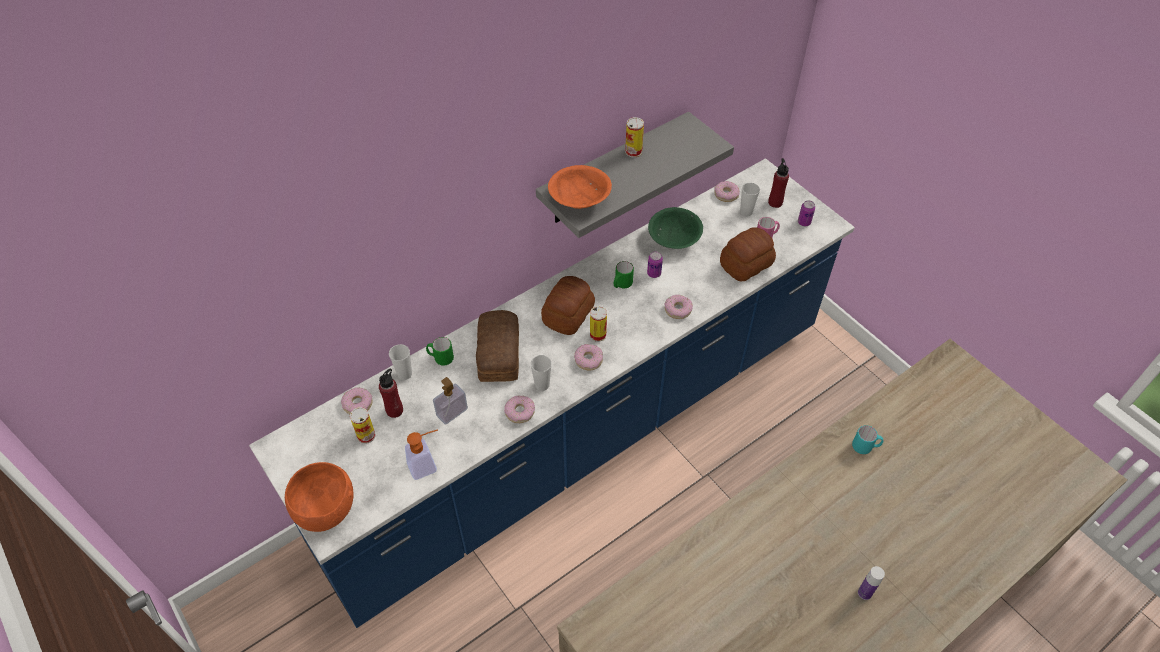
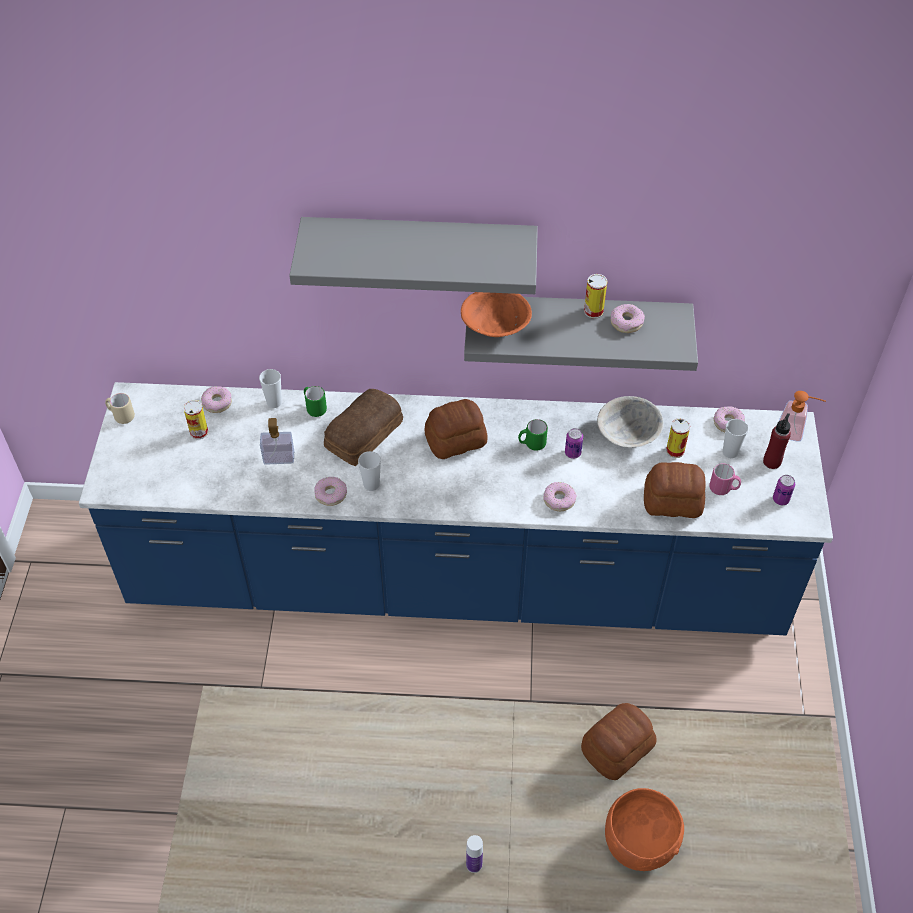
camera: 40 degrees right, 0 degrees up
orange bowl [285,462,354,532] -> orange bowl moved to [605,788,684,871]
red bottle [379,369,403,418] -> none
soap dispenser [405,429,438,480] -> soap dispenser moved to [779,391,826,442]
donut [574,344,603,371] -> donut moved to [610,304,645,333]
can [590,306,607,342] -> can moved to [666,418,690,458]
green bowl [648,207,703,249] -> beige bowl [597,396,664,448]
turquoise mug [852,425,883,454] -> bread [581,703,656,780]
none -> beige mug [105,393,135,424]
none -> grey shelf [289,217,538,294]

